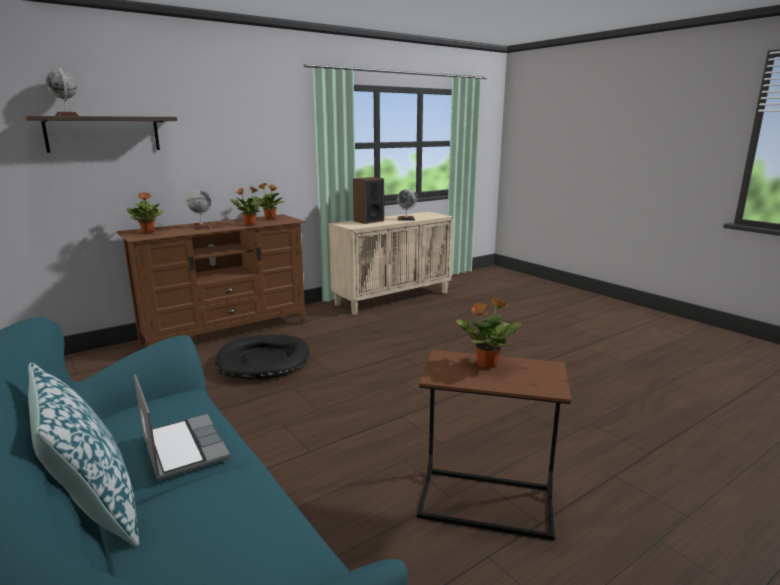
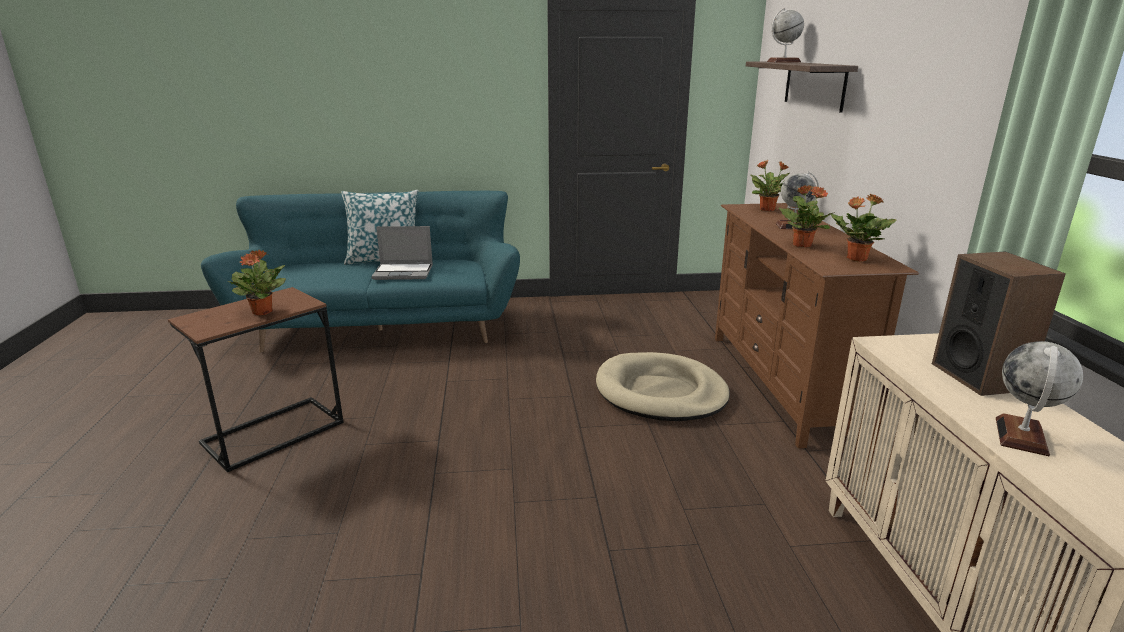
camera: 120 degrees right, 5 degrees up
black dog bed [215,335,309,380] -> beige dog bed [596,352,730,421]

